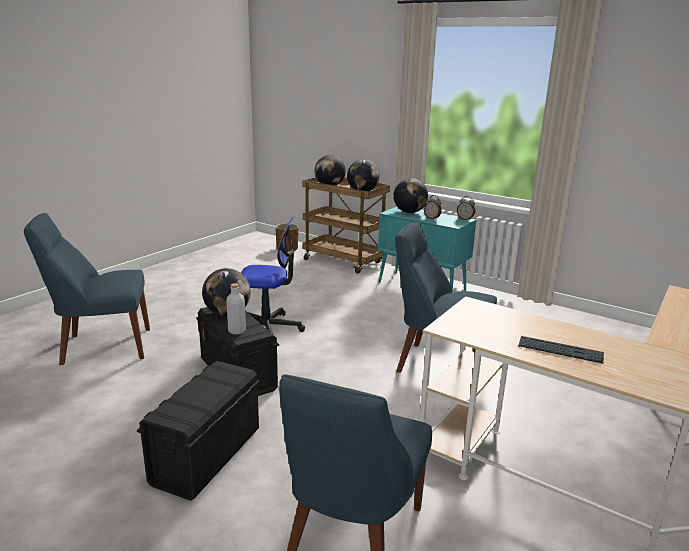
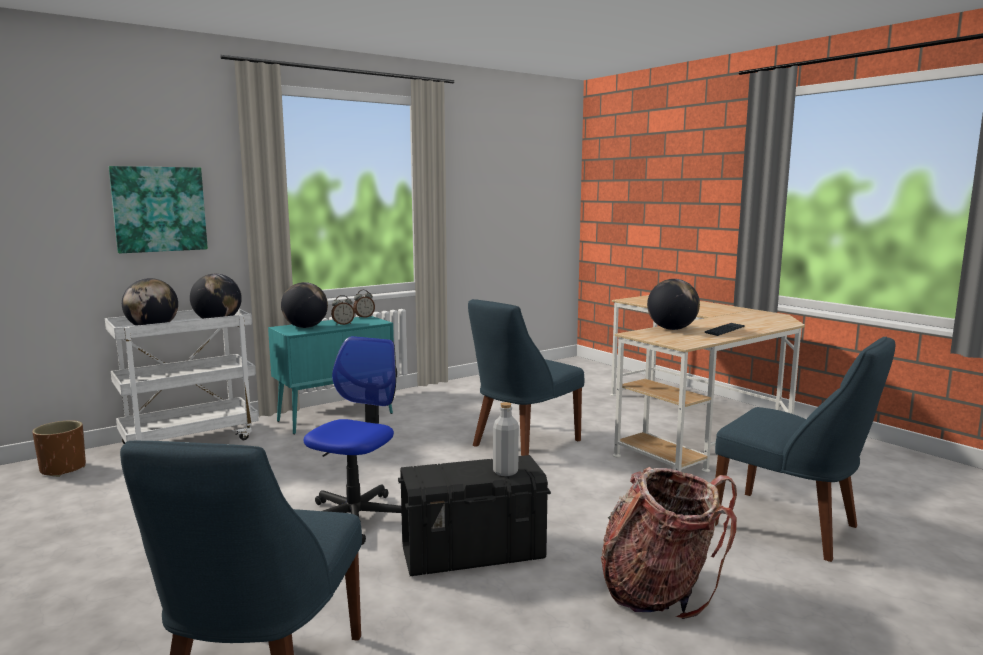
camera: 70 degrees left, 10 degrees down
black storage box [137,361,260,501] -> backpack [601,467,737,619]
globe [202,268,251,316] -> globe moved to [647,279,700,330]
brown cart [303,177,390,274] -> white cart [105,309,259,444]
none -> picture [109,166,208,253]

